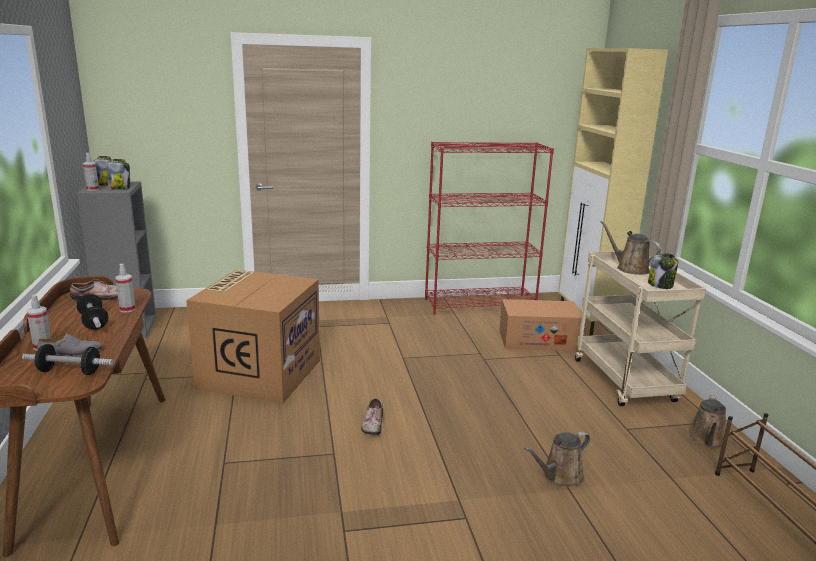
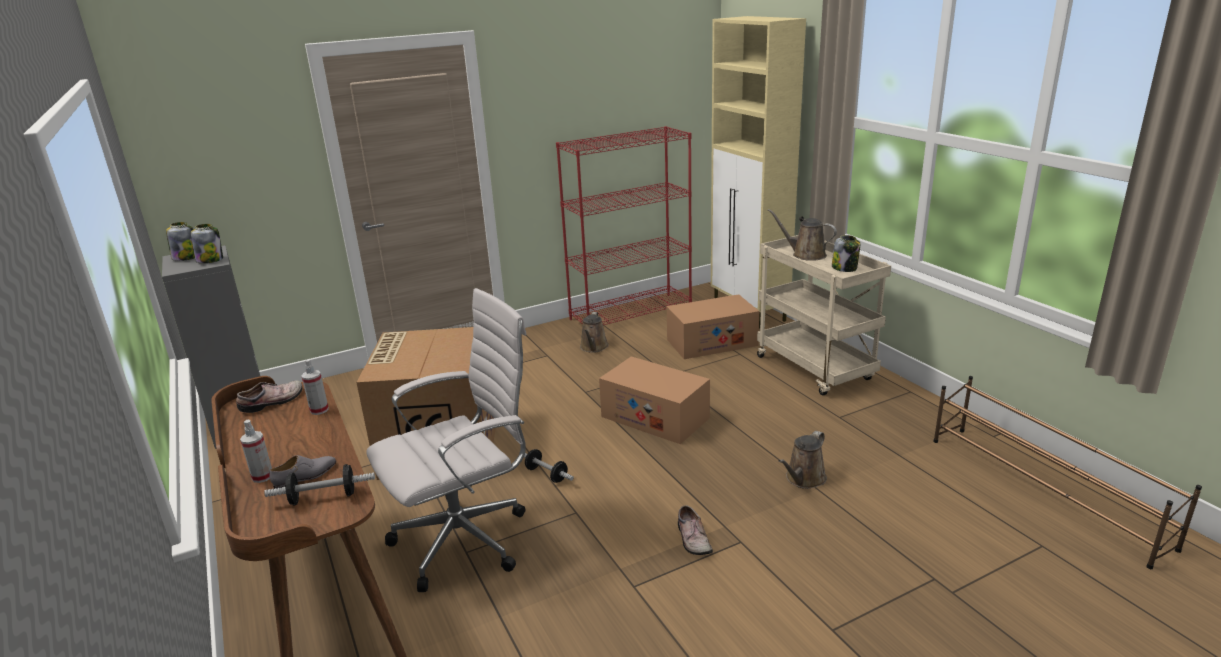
camera: 15 degrees left, 5 degrees up
dumbbell [76,294,108,330] -> dumbbell moved to [524,449,574,483]
spray bottle [83,153,99,191] -> none
shoe [361,398,383,435] -> shoe moved to [678,506,713,555]
brown watering can [688,395,726,448] -> brown watering can moved to [580,312,609,353]
none -> white office chair [366,288,527,592]
none -> cardboard box [599,356,710,444]

